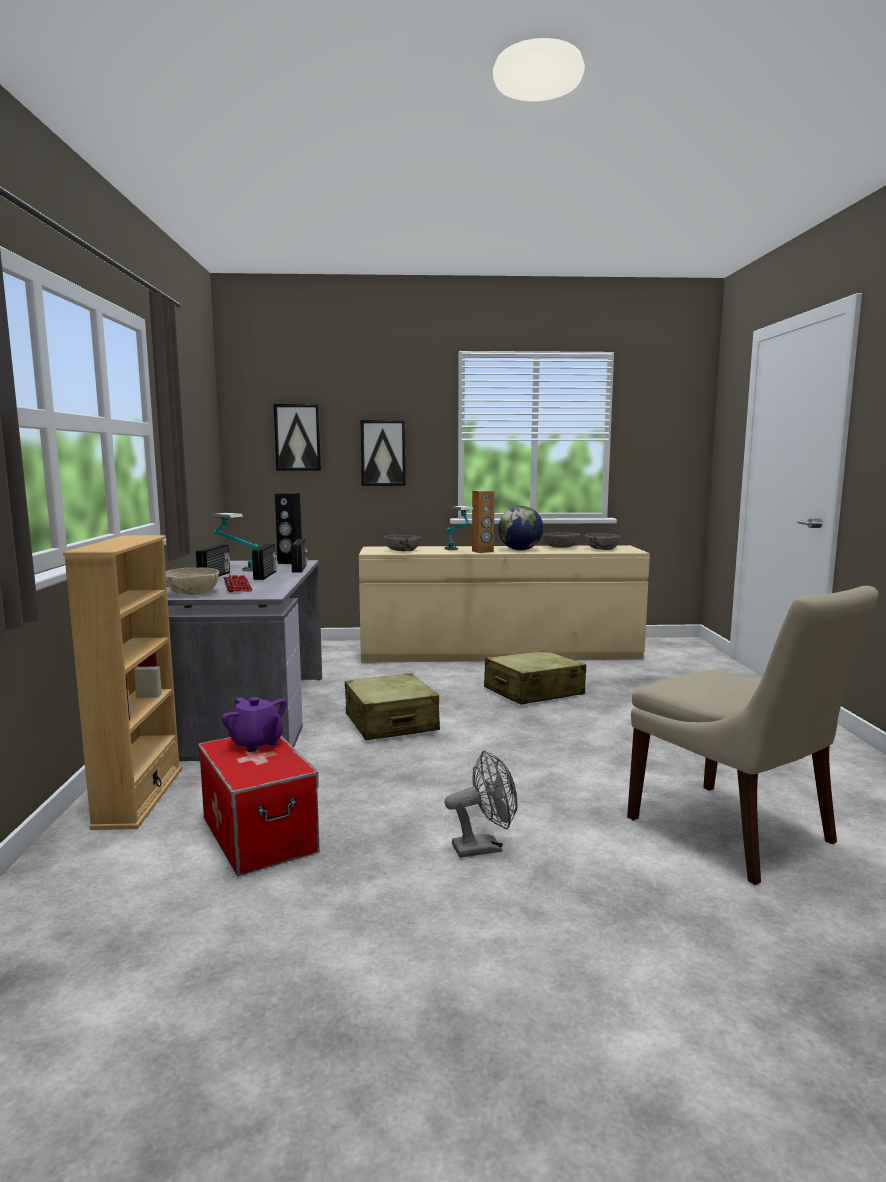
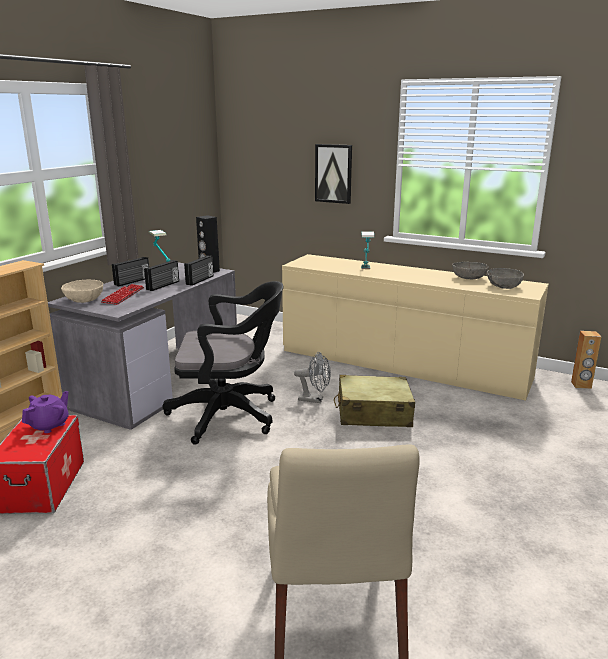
camera: 30 degrees right, 10 degrees up
purple teapot [221,697,287,752] -> purple teapot turned 135 degrees counterclockwise [22,391,69,433]
picture [274,404,321,471] -> none
beige suitcase [345,673,440,740] -> black office chair [163,281,283,445]
grey bowl [384,535,420,551] -> none
grey fan [445,750,517,858] -> grey fan moved to [294,352,331,403]
brown speaker [472,490,495,553] -> brown speaker moved to [571,331,601,389]
globe [498,506,543,551] -> none

